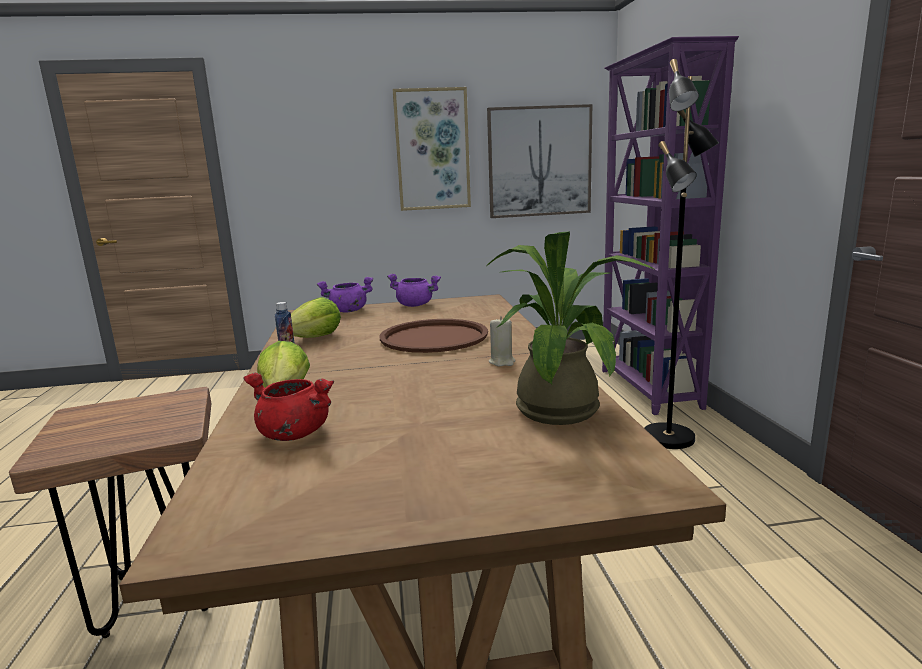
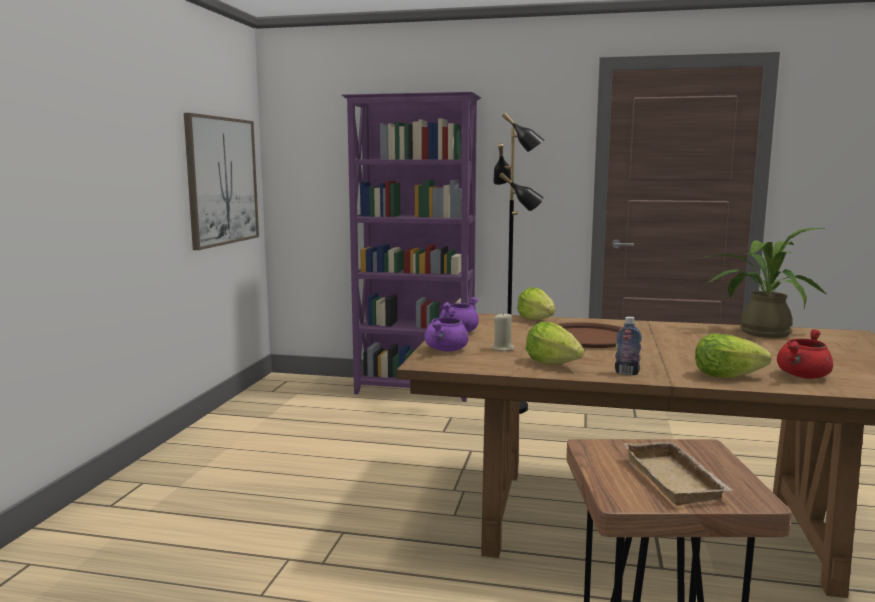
camera: 70 degrees left, 5 degrees down
picture [393,87,471,211] -> none
beige candle [489,316,516,366] -> beige candle moved to [491,312,515,351]
none -> lettuce [517,287,556,320]
none -> beige tray [623,441,733,506]

